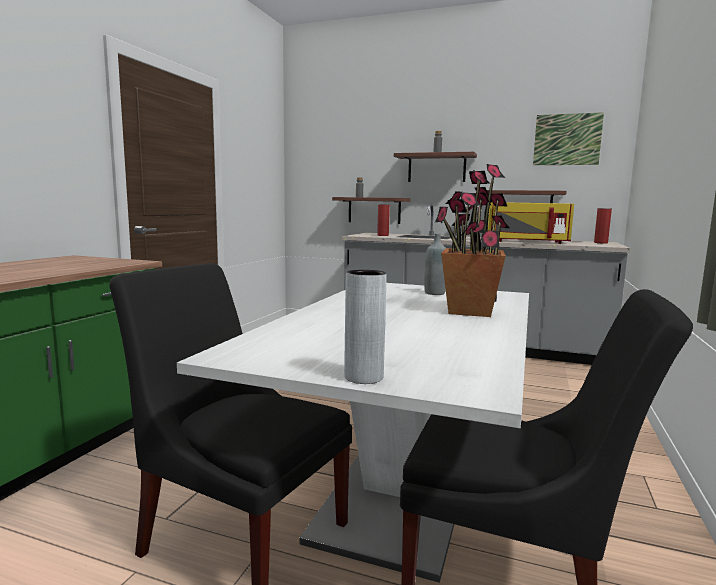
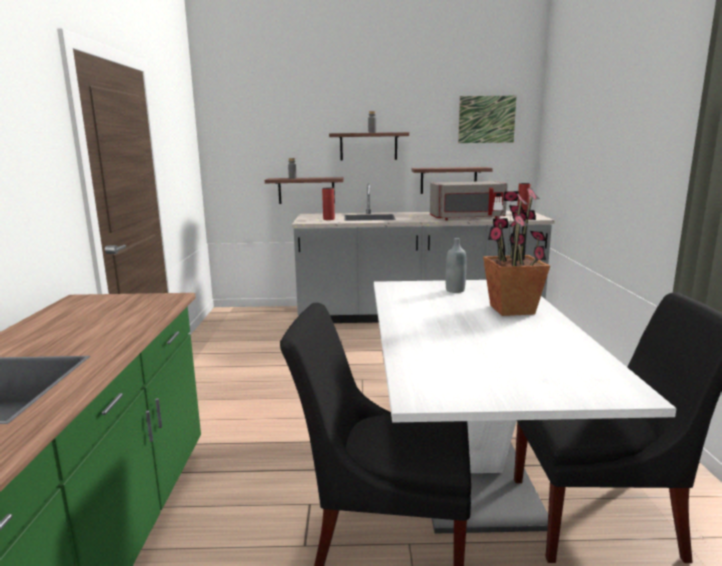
camera: 20 degrees left, 5 degrees up
grey vase [344,270,387,384] -> none
yellow microwave [488,202,574,244] -> grey microwave [430,181,508,220]

